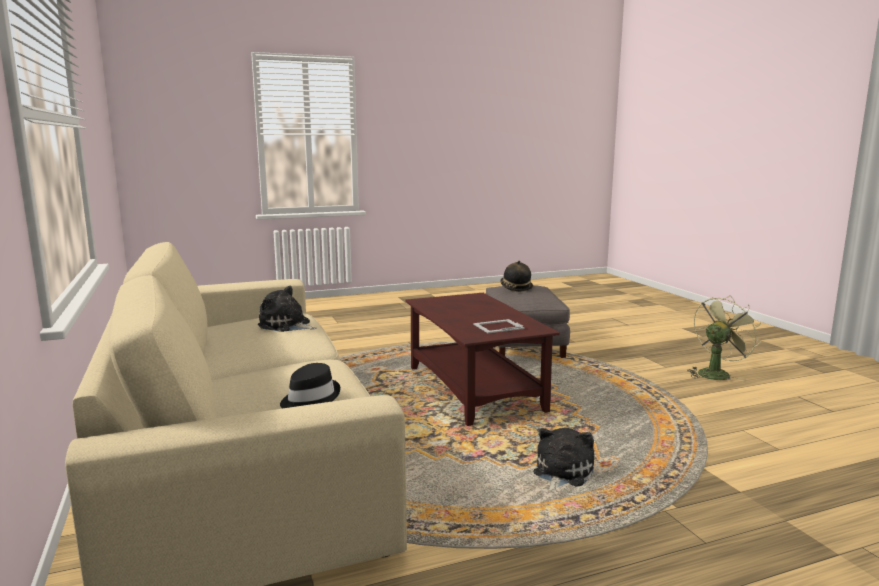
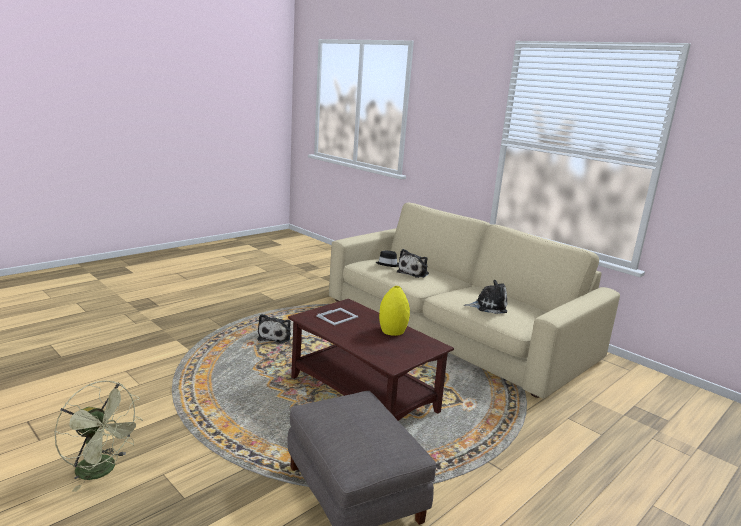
camera: 155 degrees right, 5 degrees up
hat [500,260,533,292] -> none
green fan [687,295,761,381] -> green fan turned 90 degrees counterclockwise [54,381,143,492]
none -> yellow vase [379,286,410,336]
none -> plush toy [397,249,429,278]

